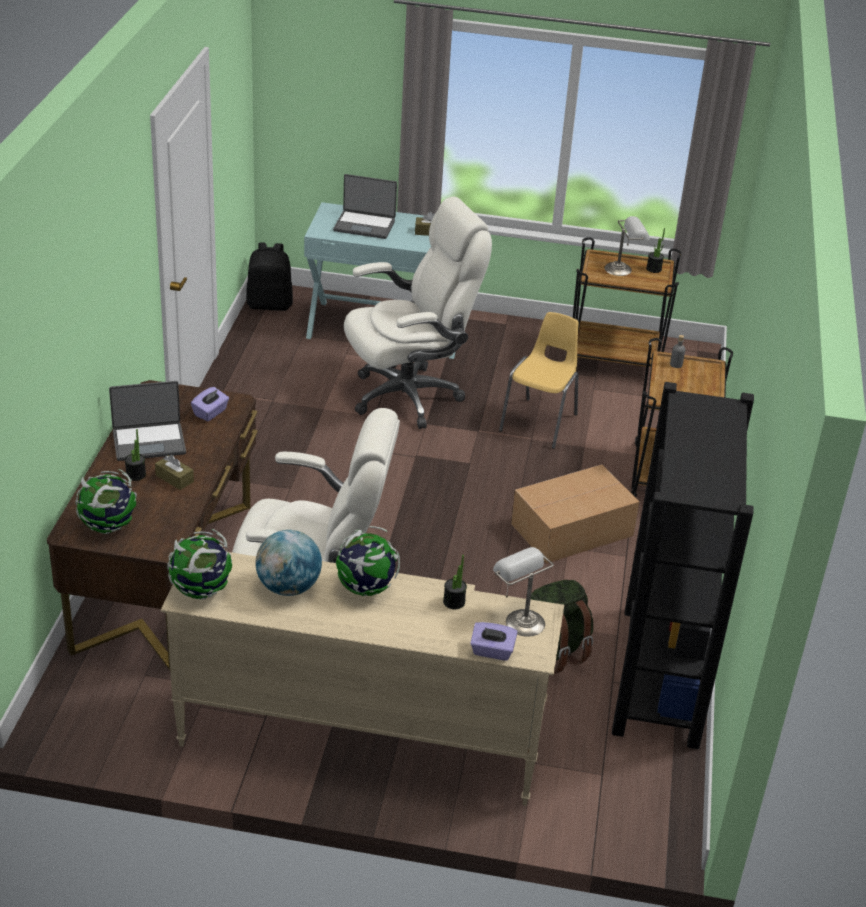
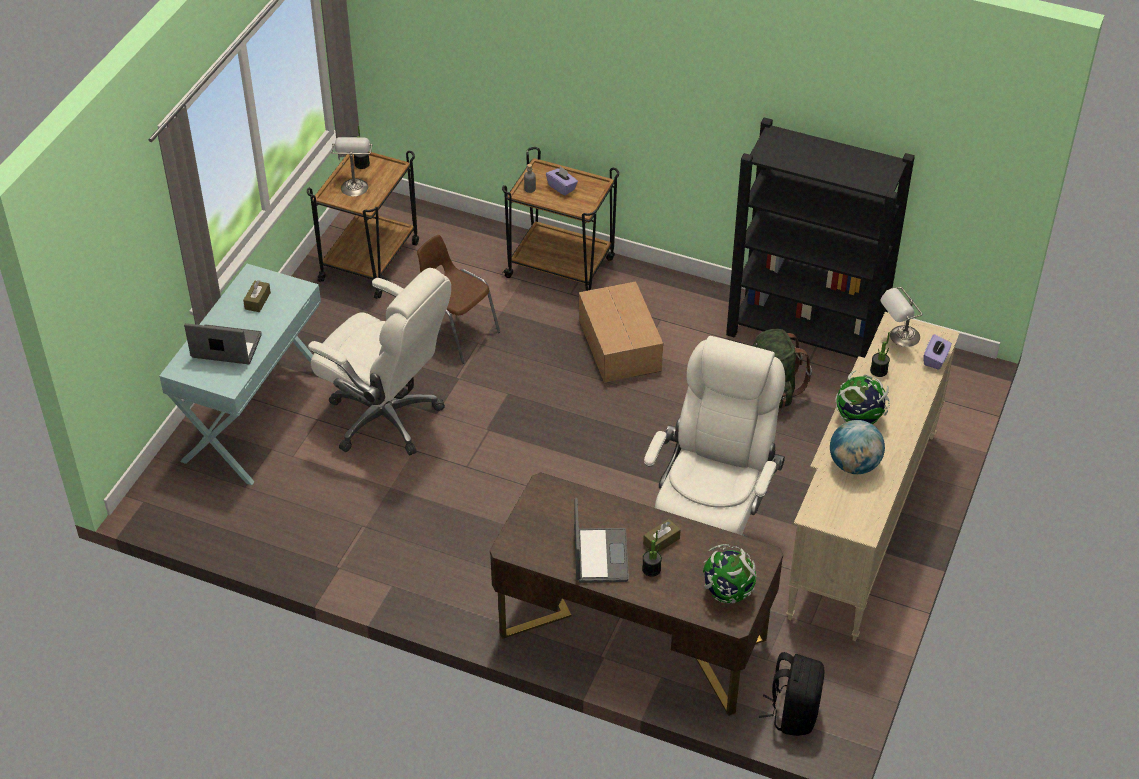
camera: 75 degrees left, 10 degrees up
globe [167,529,232,600] -> none
purple tissue box [191,387,229,421] -> purple tissue box moved to [546,166,578,196]
black backpack [246,242,293,311] -> black backpack moved to [759,652,825,736]
laptop [333,174,397,239] -> laptop turned 105 degrees counterclockwise [184,323,262,364]
white office chair [344,197,492,429] -> white office chair turned 135 degrees clockwise [308,268,451,456]
yellow chair [499,312,579,449] -> brown chair [417,235,500,364]

